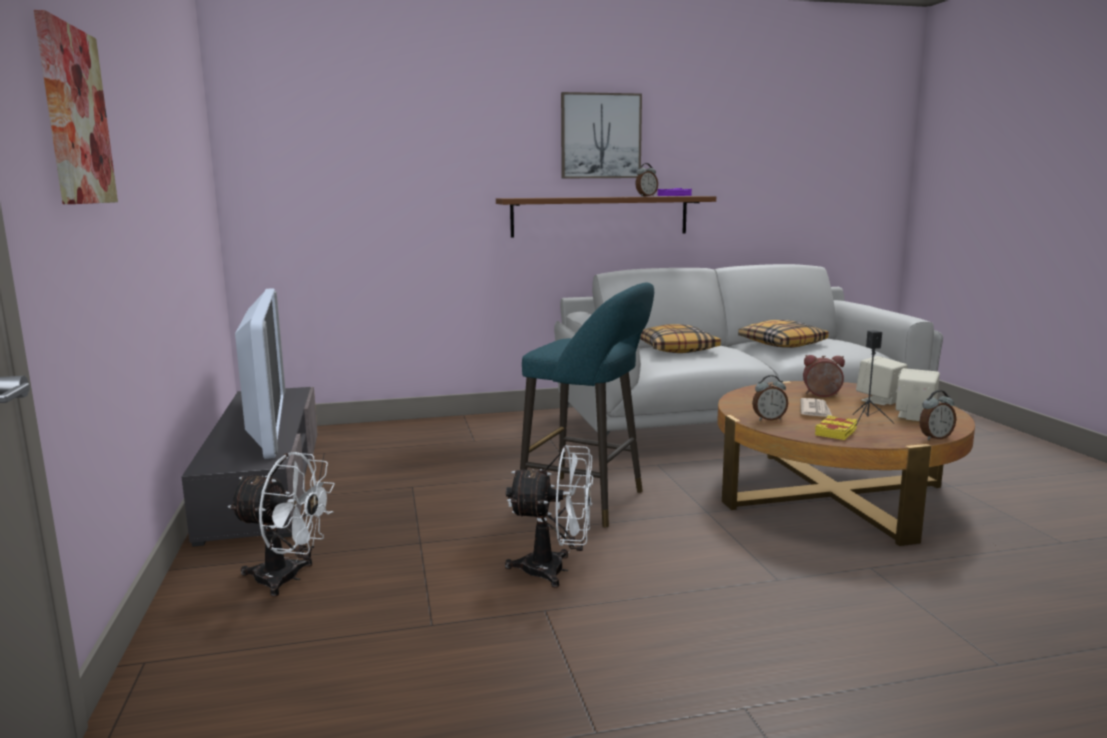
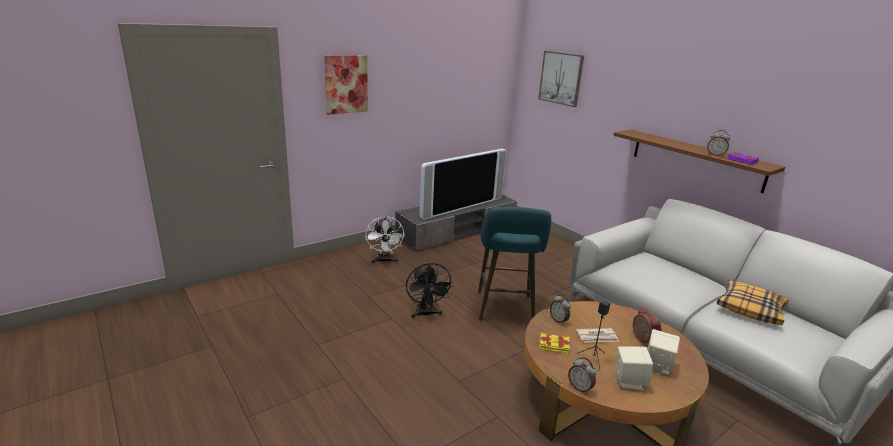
camera: 65 degrees right, 10 degrees up
white fan [505,445,593,588] -> black fan [406,263,453,318]
picture [561,92,642,178] -> picture moved to [538,51,584,107]
pillow [640,324,721,353] -> none

